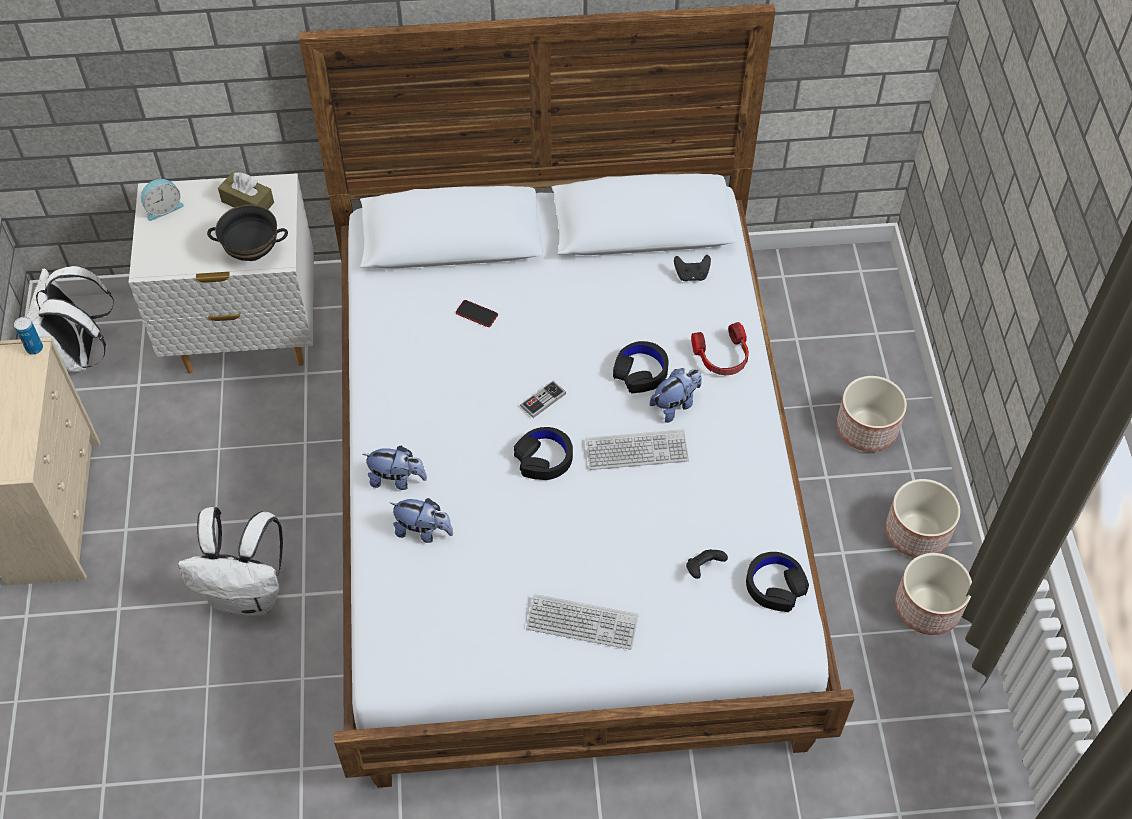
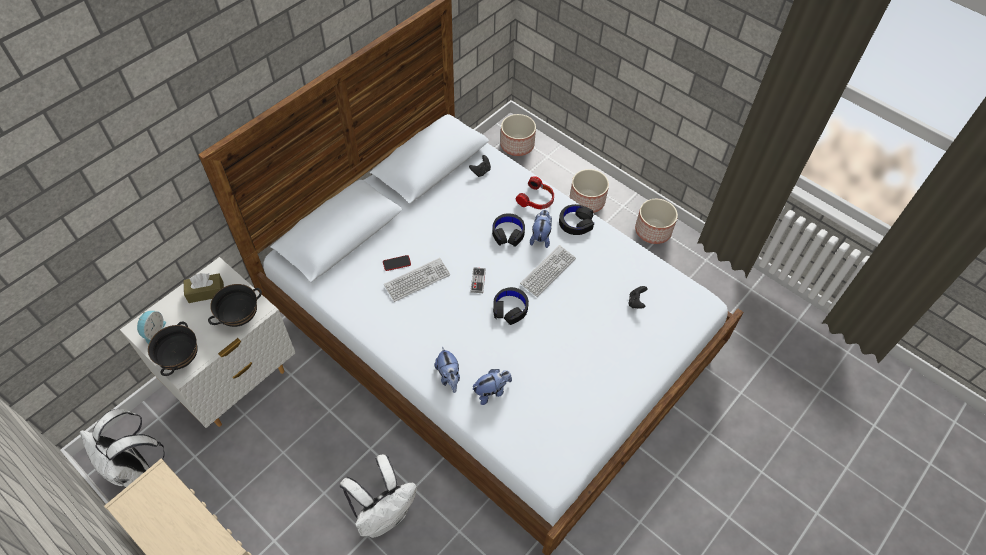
camera: 45 degrees left, 0 degrees up
can [14,317,43,355] -> none
plush toy [363,446,427,490] -> plush toy turned 105 degrees clockwise [434,346,460,393]
keyboard [526,594,638,650] -> keyboard moved to [384,258,450,302]
black headphones [746,552,809,612] -> black headphones moved to [559,204,594,235]
planter [895,553,972,635] -> planter moved to [500,114,536,156]
none -> black bowl [148,322,198,376]

